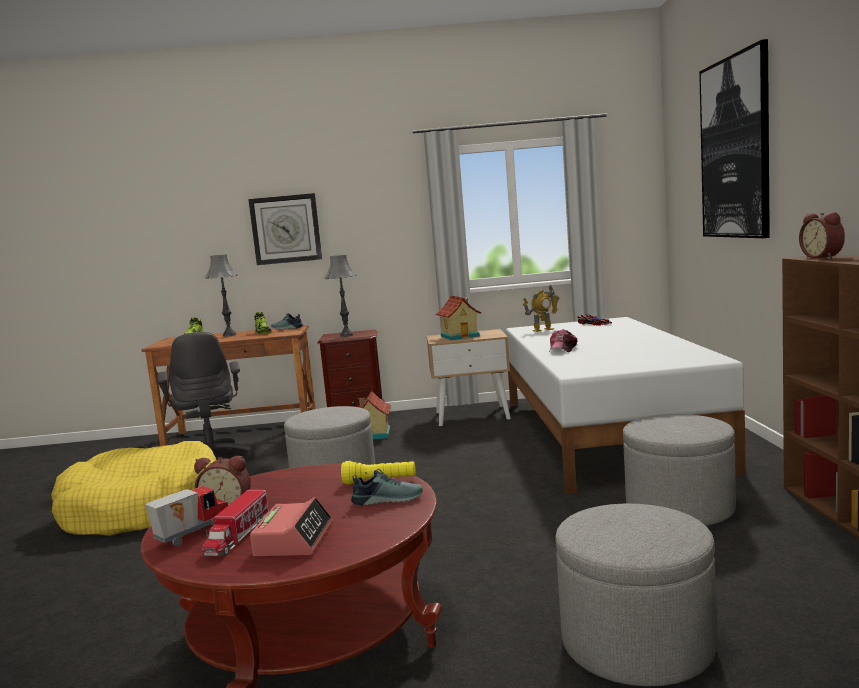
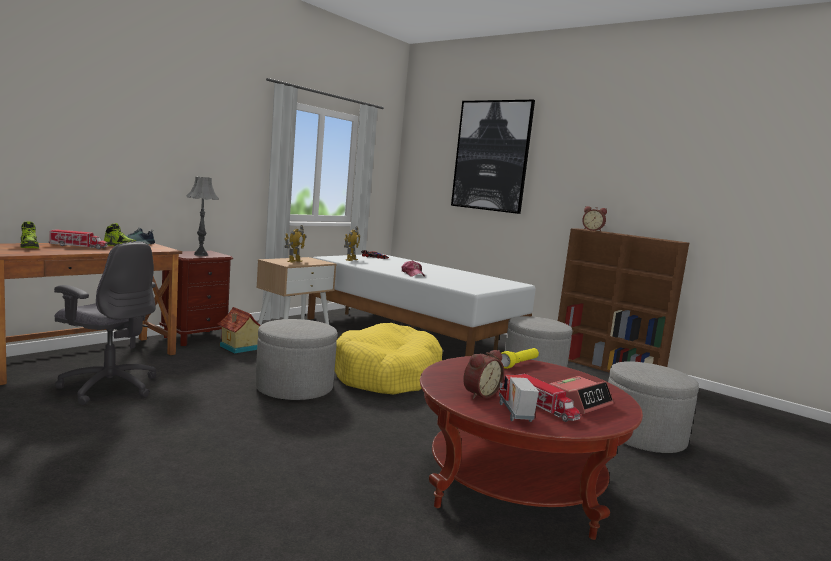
camera: 50 degrees left, 0 degrees up
yellow dog bed [51,441,216,536] -> yellow dog bed moved to [335,323,443,395]
grey table lamp [205,254,237,337] -> toy truck [49,229,107,249]
wall clock [248,193,322,265] -> none
alarm clock [250,497,333,556] -> alarm clock turned 90 degrees clockwise [550,376,614,414]
shoe [351,468,423,506] -> none
toy house [436,296,481,340] -> toy robot [284,225,306,263]

